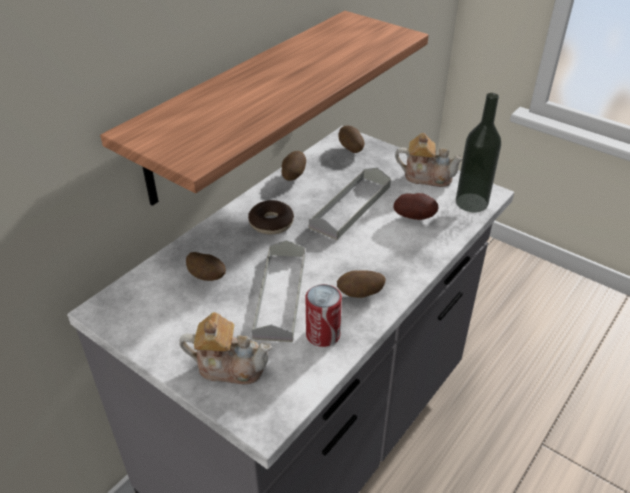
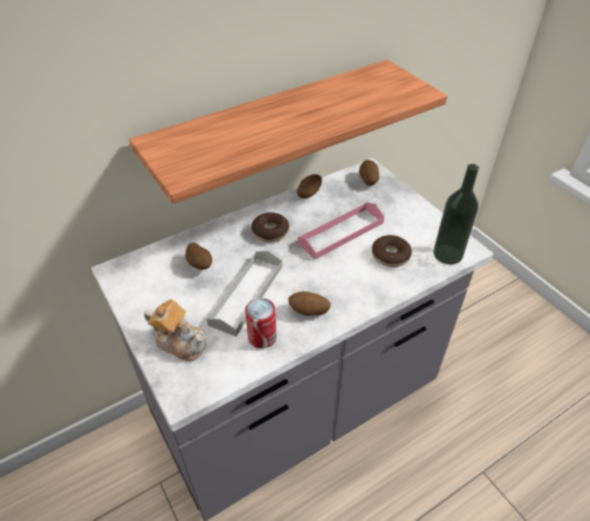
camera: 20 degrees right, 5 degrees up
grey tray [309,168,391,240] -> pink tray [298,202,385,259]
potato [394,193,438,220] -> donut [372,235,412,267]
teapot [395,133,463,187] -> none

